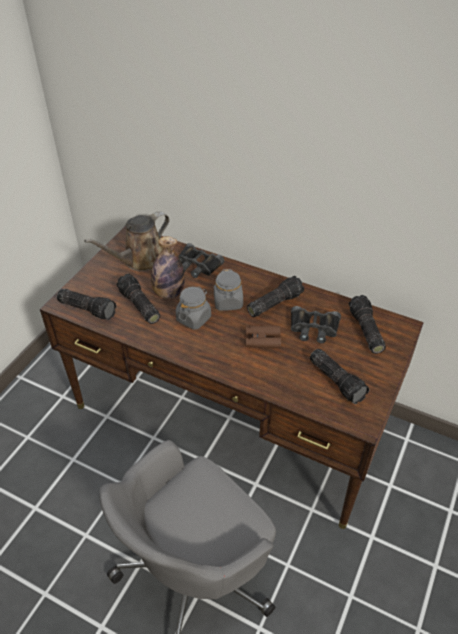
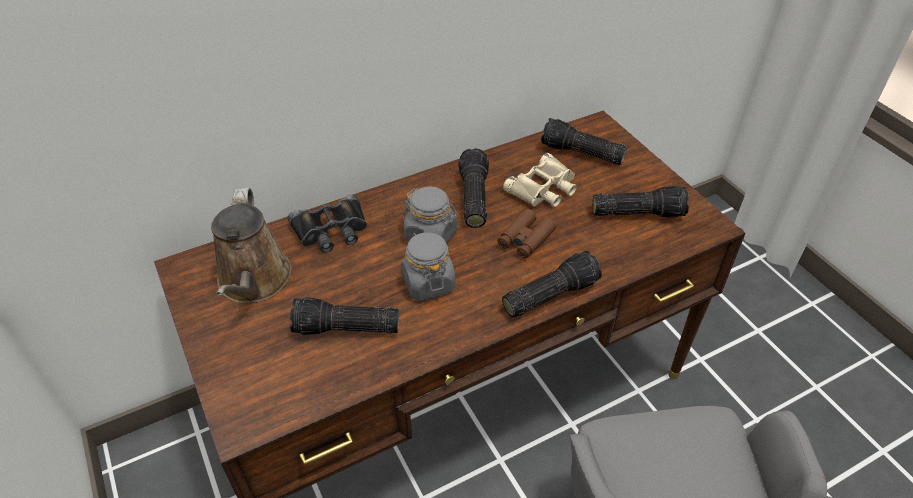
camera: 55 degrees left, 0 degrees up
flashlight [57,289,116,320] -> flashlight moved to [502,251,602,317]
bottle [151,236,185,299] -> none
black binoculars [291,306,341,343] -> beige binoculars [503,153,577,207]

